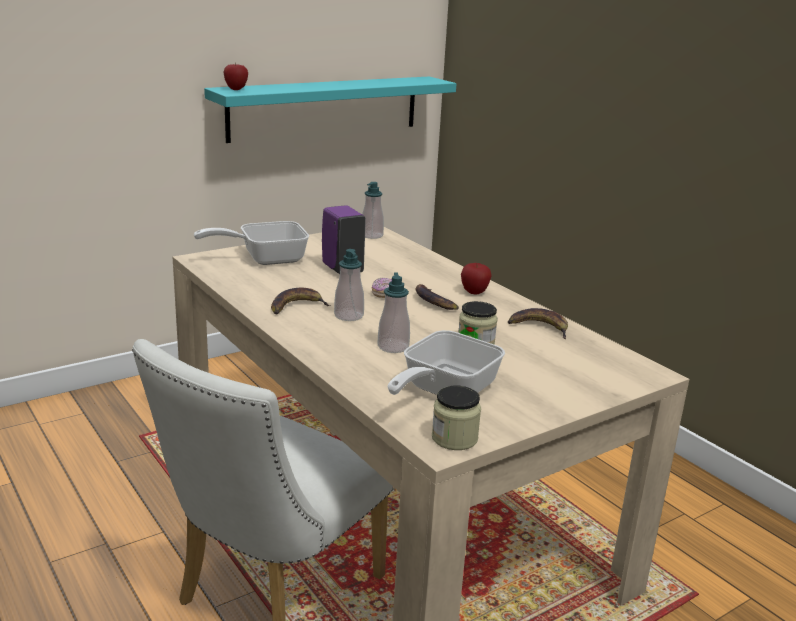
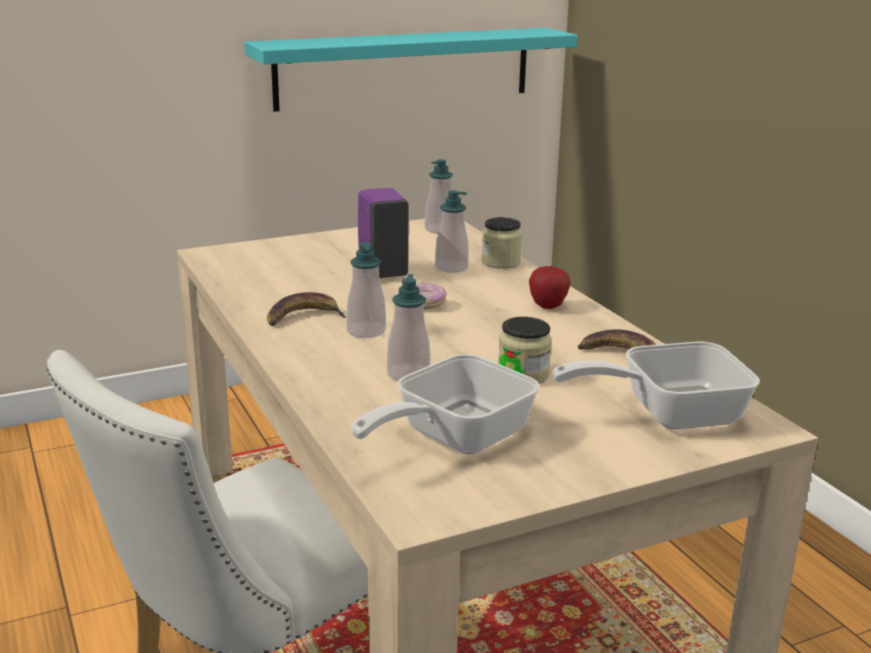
camera: 10 degrees right, 0 degrees up
frying pan [194,221,309,265] -> frying pan moved to [552,342,760,429]
apple [223,63,248,90] -> none
banana [416,284,459,310] -> none
jar [432,386,481,450] -> jar moved to [481,217,522,269]
none -> soap dispenser [435,190,469,273]

